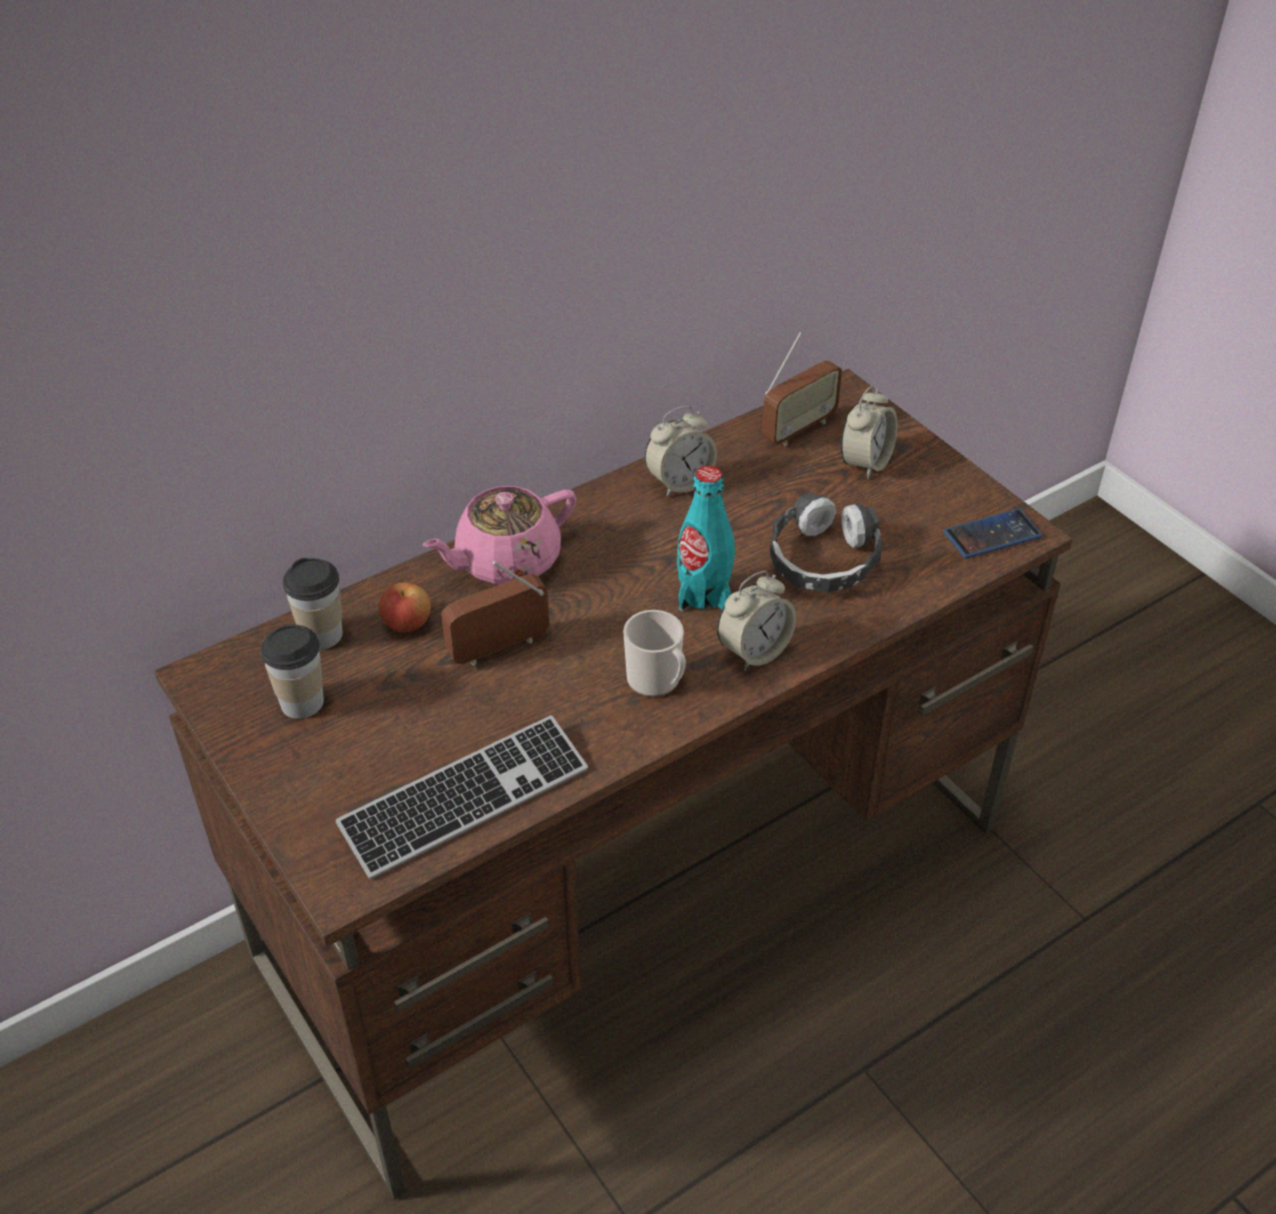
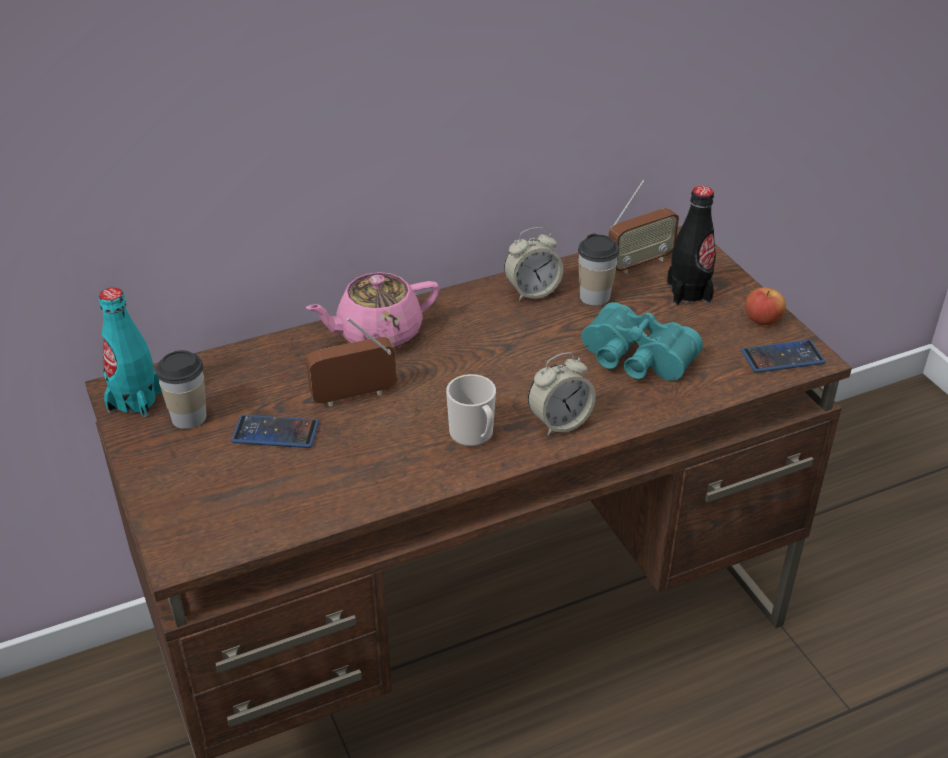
camera: 10 degrees right, 5 degrees down
cup [283,558,343,650] -> cup moved to [578,234,619,306]
keyboard [336,715,588,879] -> none
apple [378,583,431,632] -> apple moved to [745,288,786,325]
turquoise bottle [677,466,735,611] -> turquoise bottle moved to [99,288,162,417]
headphones [769,492,882,593] -> turquoise binoculars [581,302,703,381]
alarm clock [841,386,897,479] -> black bottle [667,186,716,305]
none -> phone [231,415,319,448]

